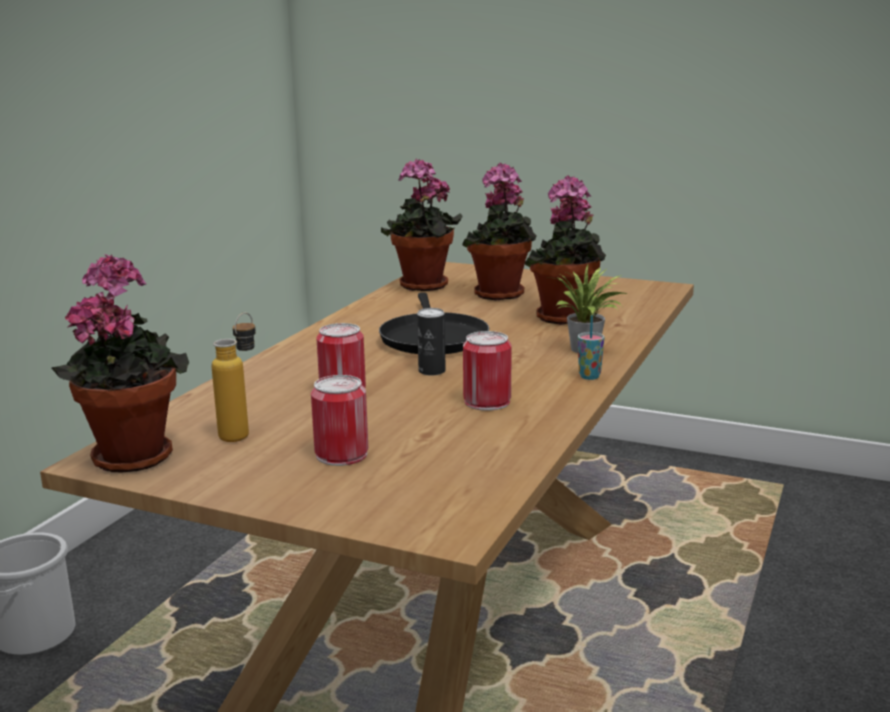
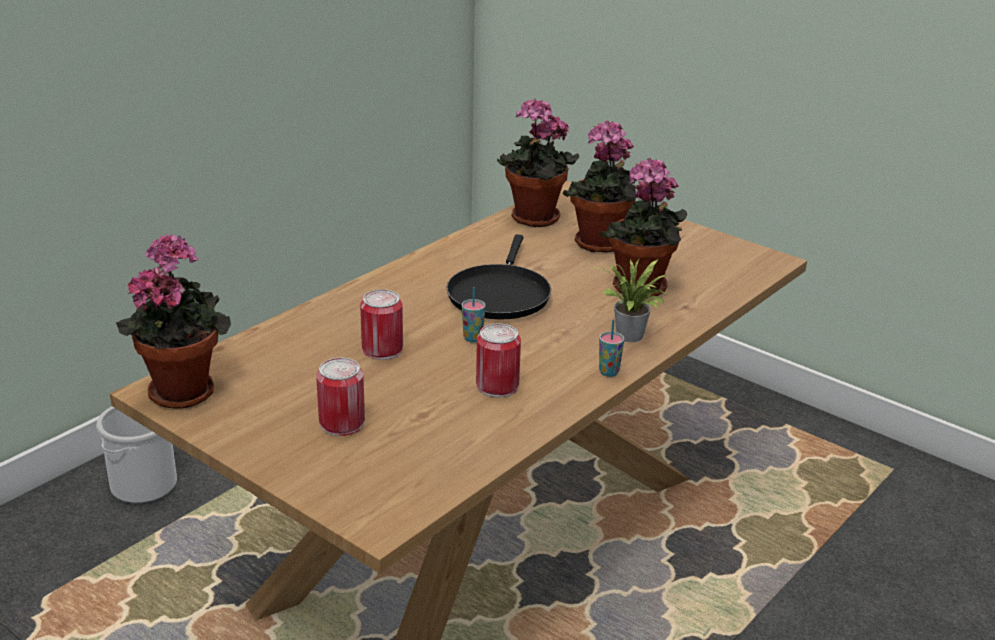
camera: 15 degrees right, 10 degrees up
bottle [212,312,256,442] -> none
can [417,308,446,376] -> cup [462,287,485,342]

